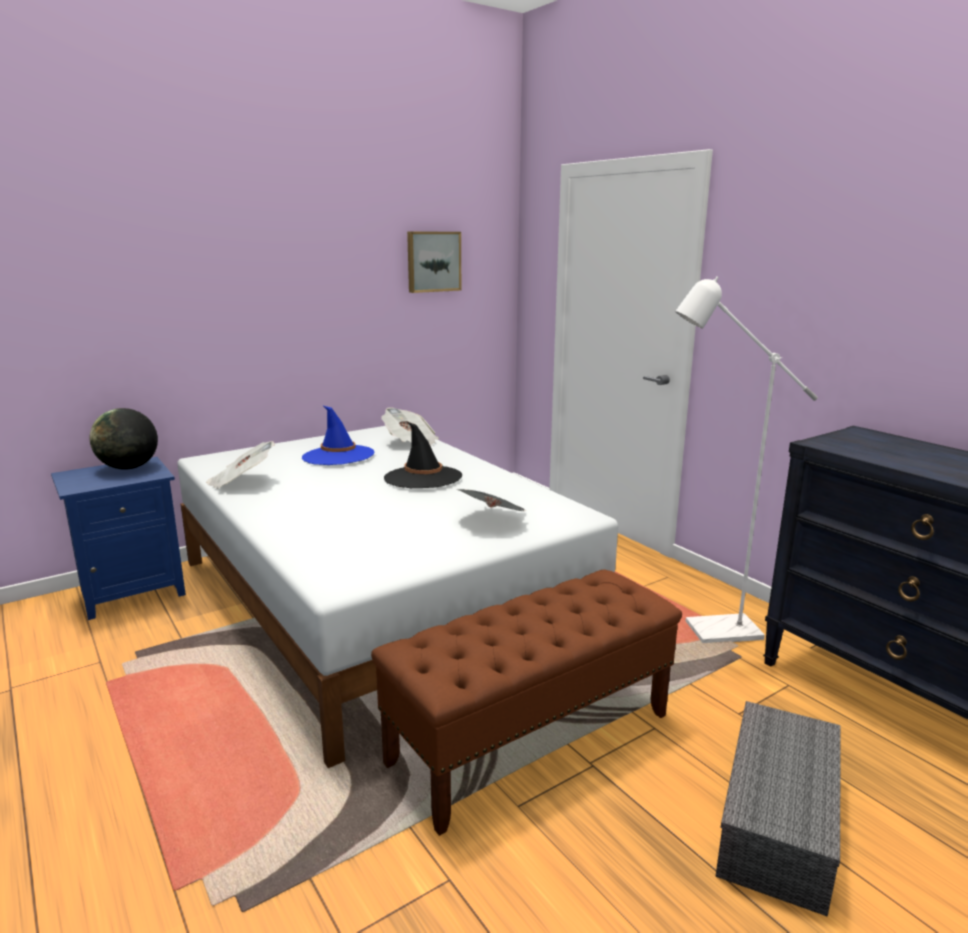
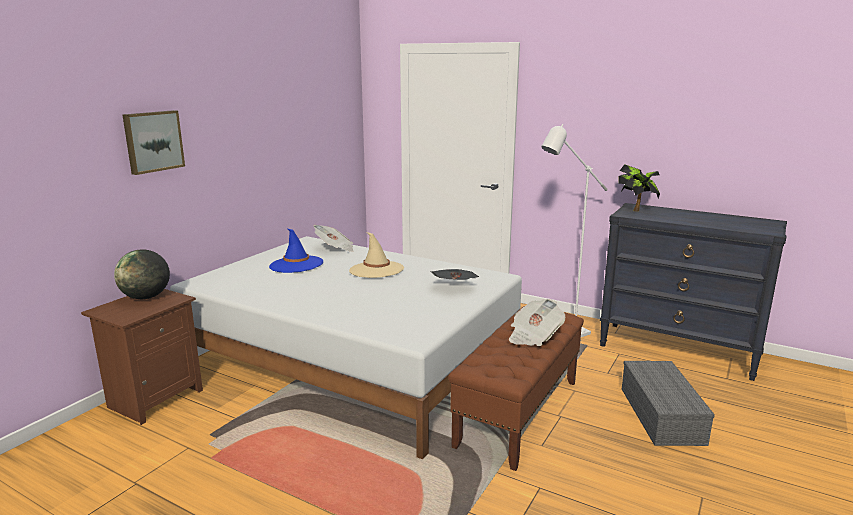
camera: 25 degrees left, 0 degrees up
blue nightstand [51,457,186,620] -> brown nightstand [81,289,203,425]
newspaper [206,441,275,489] -> newspaper moved to [509,299,565,346]
black hat [384,422,462,488] -> beige hat [349,232,404,278]
picture [407,232,461,293] -> picture moved to [122,110,185,175]
none -> potted plant [619,164,660,212]

